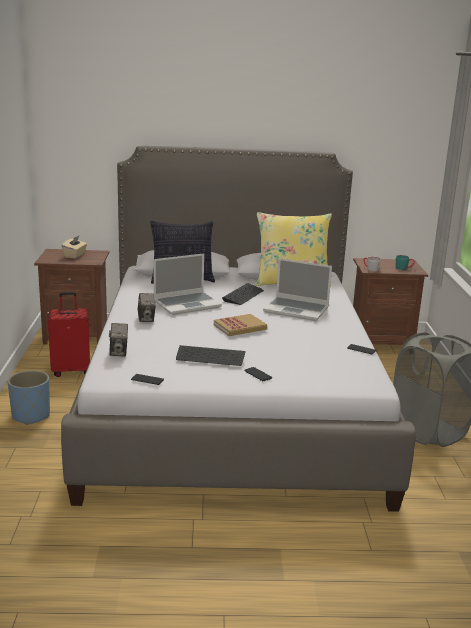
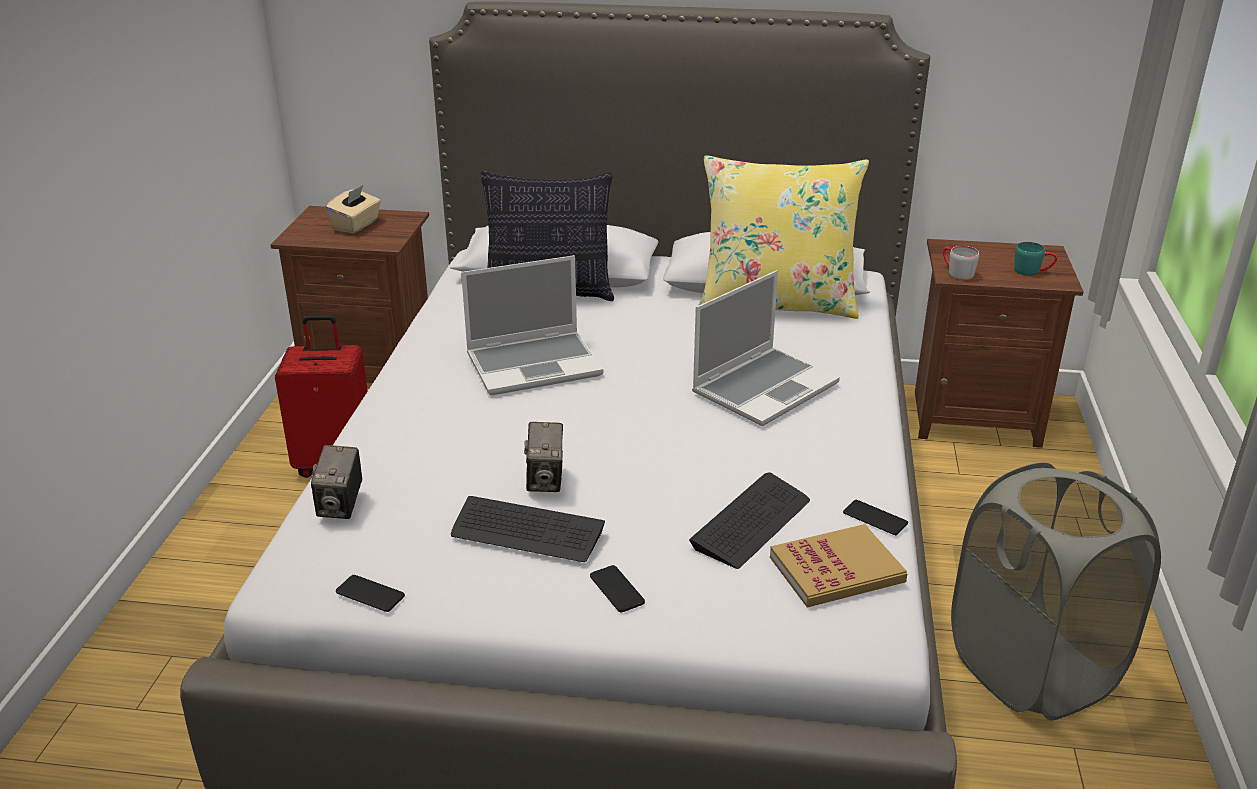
camera: 10 degrees right, 10 degrees up
blue planter [7,370,50,425] -> none
camera [138,293,156,322] -> camera moved to [524,422,563,492]
book [214,314,267,336] -> book moved to [770,524,907,608]
keyboard [222,283,264,305] -> keyboard moved to [689,472,810,569]
laptop [263,258,332,321] -> laptop turned 75 degrees counterclockwise [692,270,840,426]

